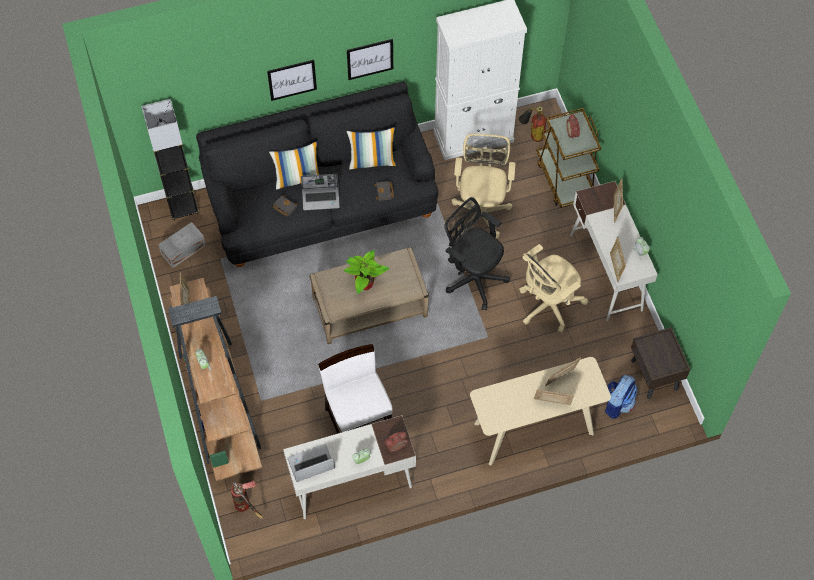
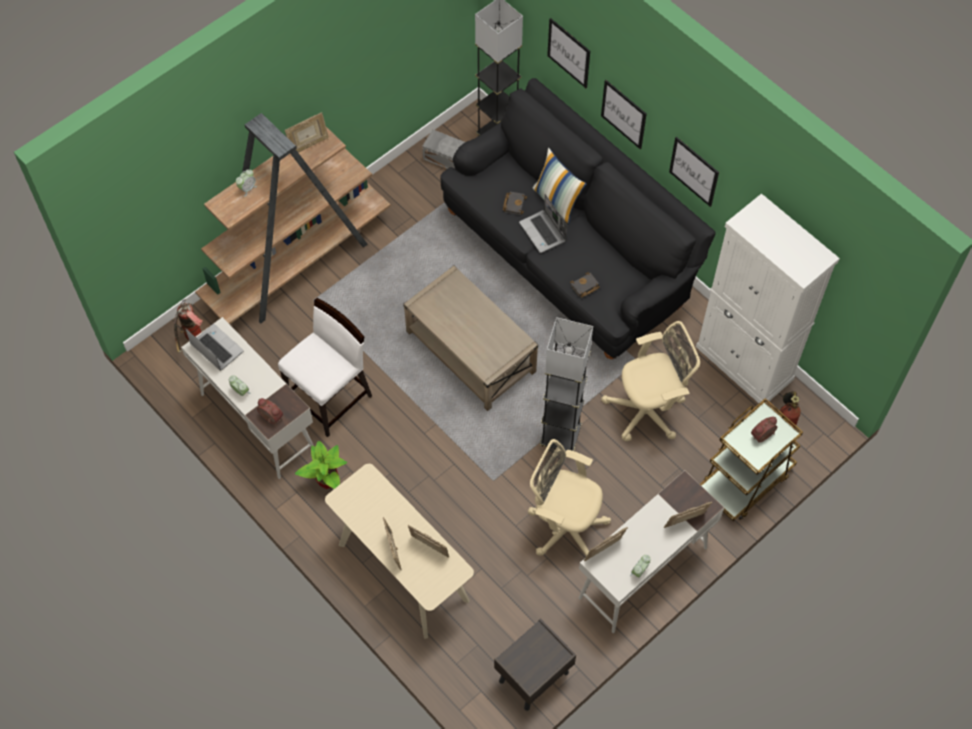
camera: 65 degrees right, 0 degrees up
potted plant [343,250,389,294] -> potted plant moved to [295,440,347,489]
pillow [347,127,397,170] -> none
black office chair [444,197,510,311] -> grey floor lamp [540,317,593,451]
backpack [605,375,637,419] -> none
none -> picture [547,18,590,88]

